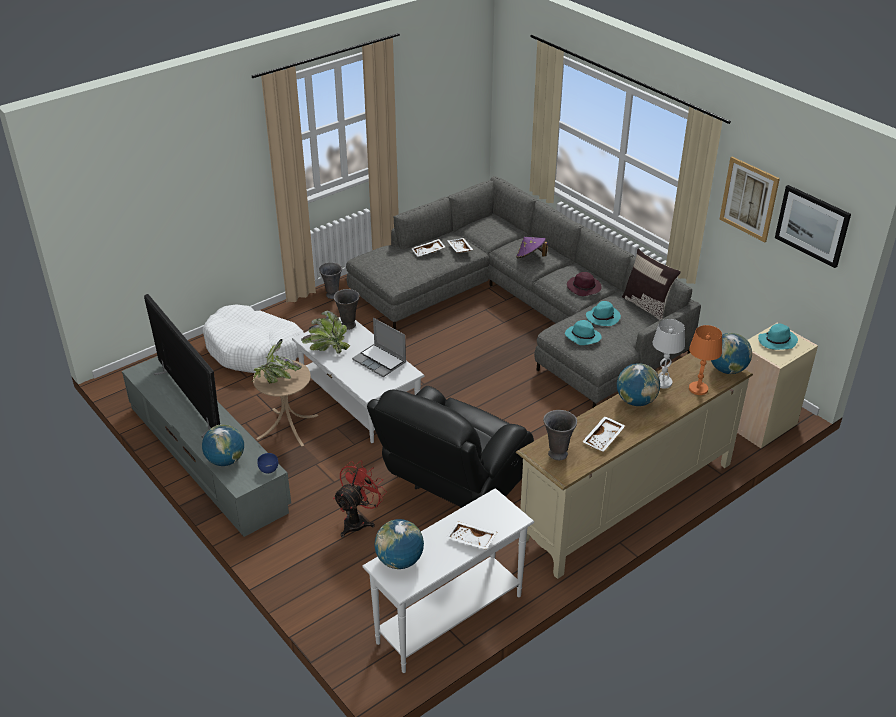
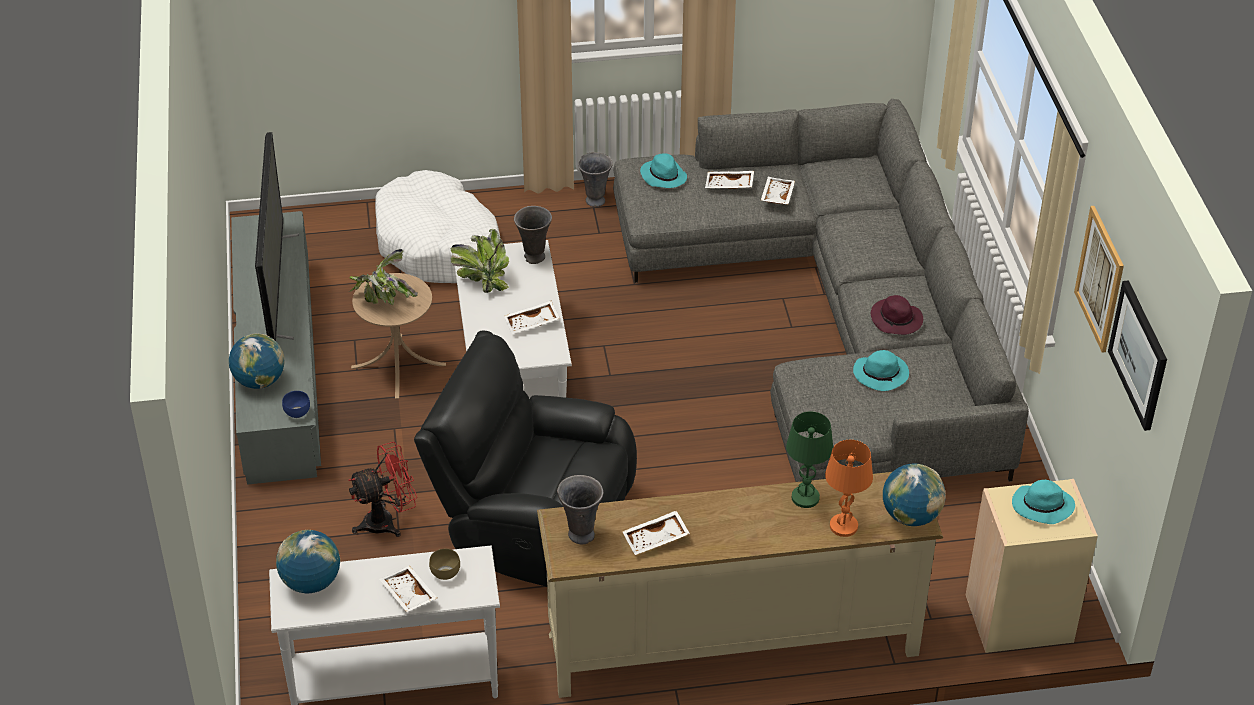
camera: 30 degrees right, 5 degrees up
laptop [352,318,406,377] -> white tray [504,300,560,334]
black armchair [367,386,534,508] -> black armchair turned 45 degrees clockwise [414,330,637,587]
purple hat [516,237,548,259] -> none
turquoise hat [565,320,602,345] -> turquoise hat moved to [640,153,687,188]
globe [617,363,660,406] -> none
pillow [622,249,681,320] -> none
white table lamp [653,319,685,389] -> green table lamp [786,411,833,508]
none -> brown bowl [429,549,460,580]

